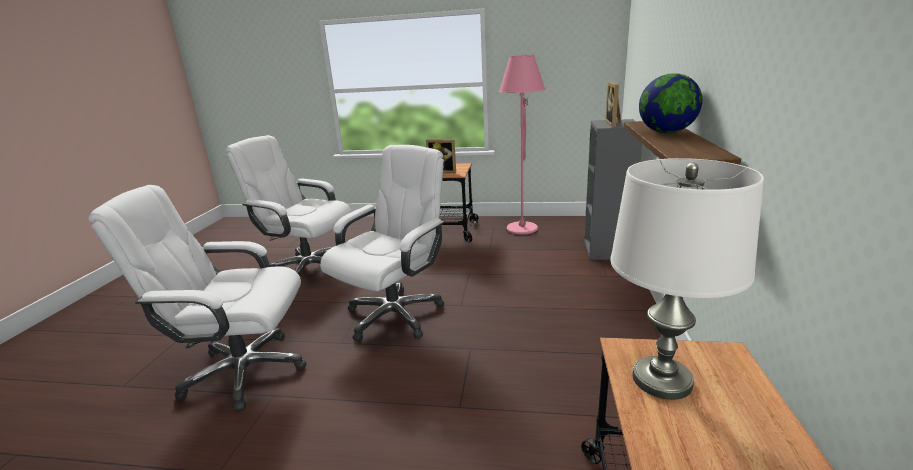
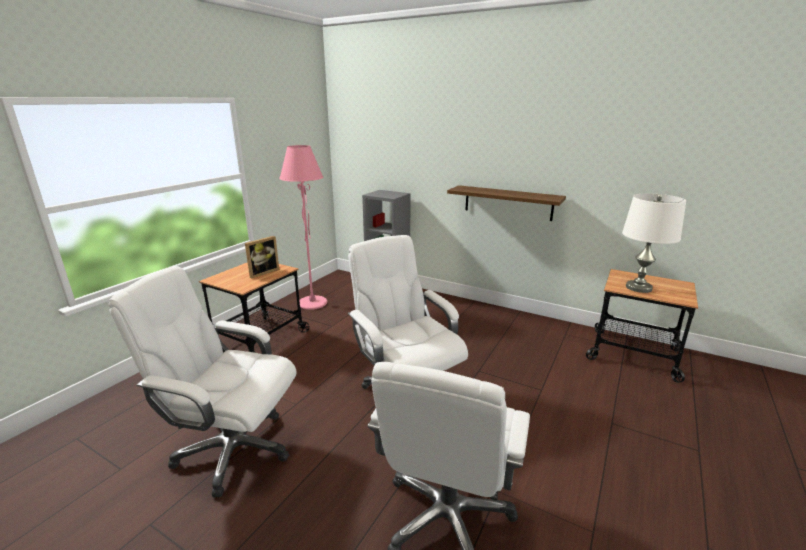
camera: 70 degrees left, 0 degrees up
white office chair [226,135,351,276] -> white office chair turned 60 degrees clockwise [108,266,297,497]
picture frame [605,82,622,127] -> none
globe [639,73,702,133] -> none

